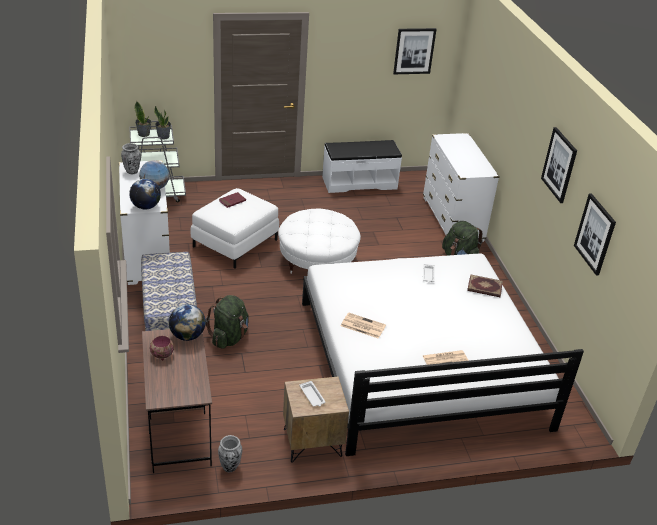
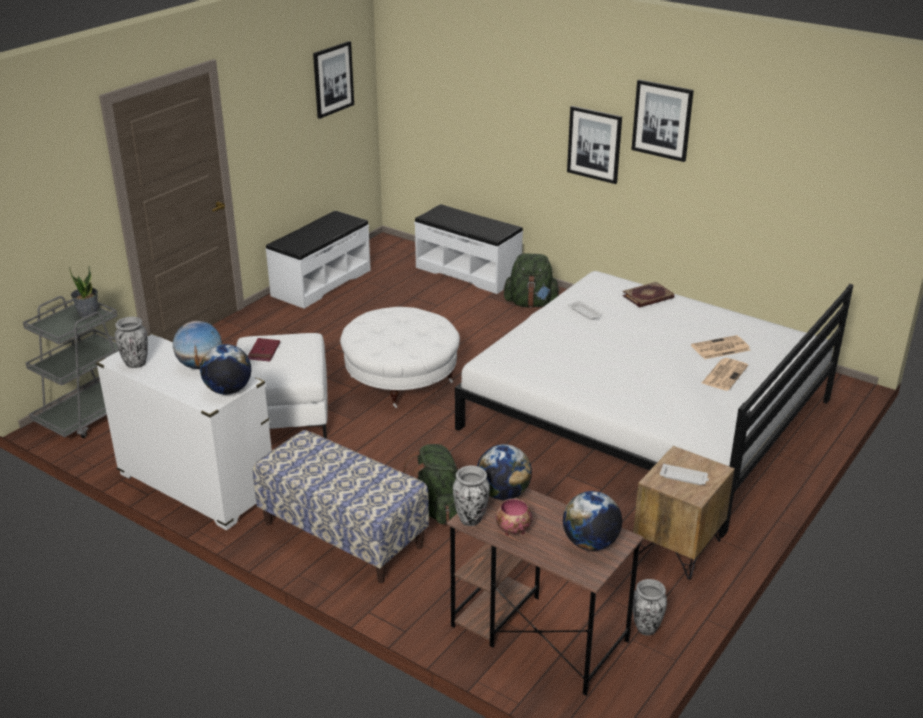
camera: 40 degrees left, 5 degrees down
potted plant [134,101,151,137] -> none
newspaper [341,313,386,339] -> newspaper moved to [691,335,750,359]
white dresser [423,133,500,242] -> white bench [414,204,523,294]
picture [574,193,616,275] -> picture moved to [567,106,622,184]
none -> vase [453,465,490,526]
none -> globe [563,491,622,551]

